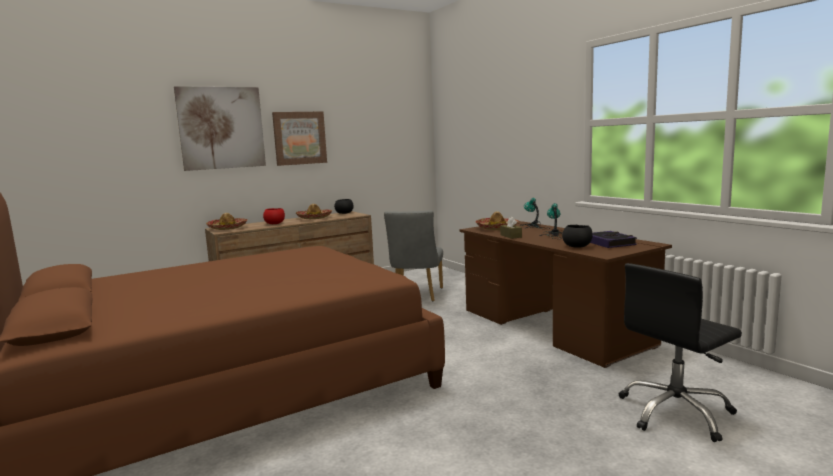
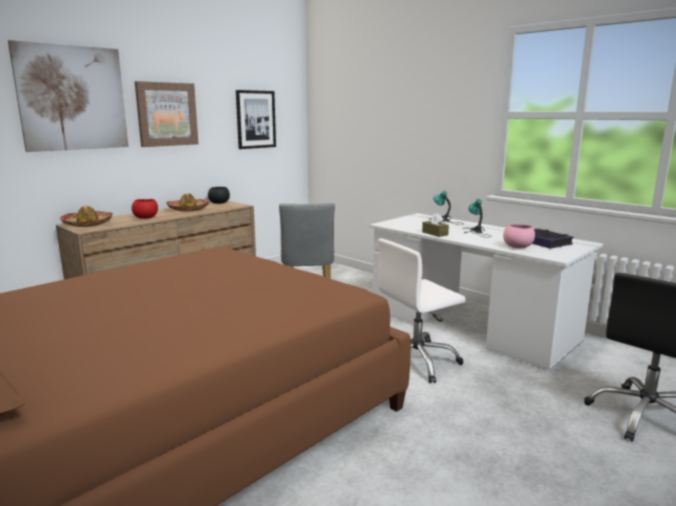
camera: 15 degrees left, 5 degrees up
brown desk [460,221,672,368] -> white desk [369,213,603,370]
hat [476,211,519,230] -> none
black bowl [562,225,593,248] -> pink bowl [503,224,535,248]
none -> picture [236,90,276,149]
none -> white office chair [378,238,466,383]

